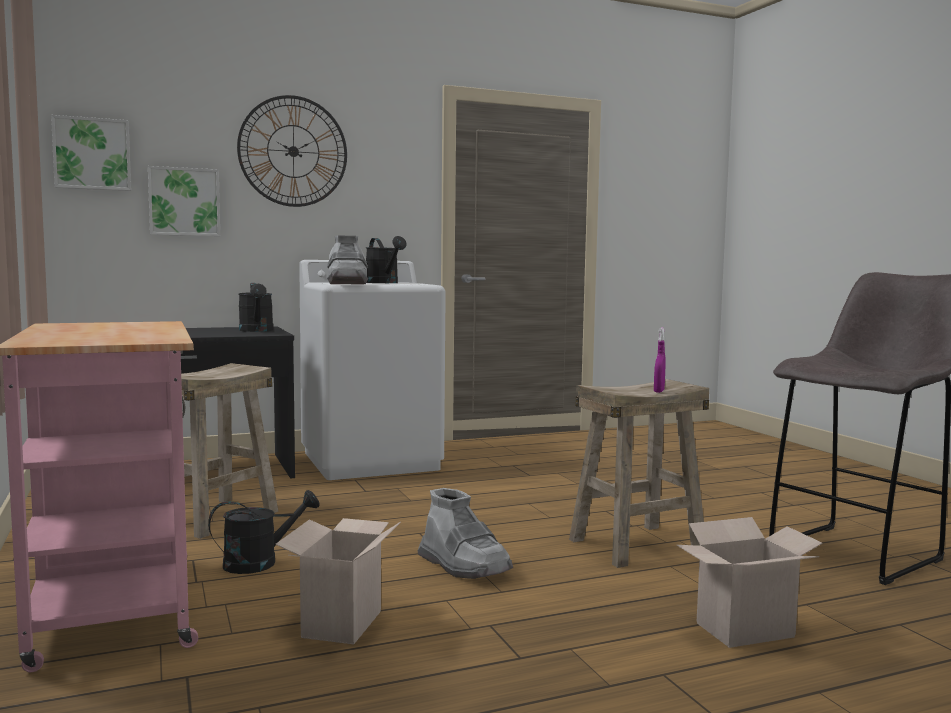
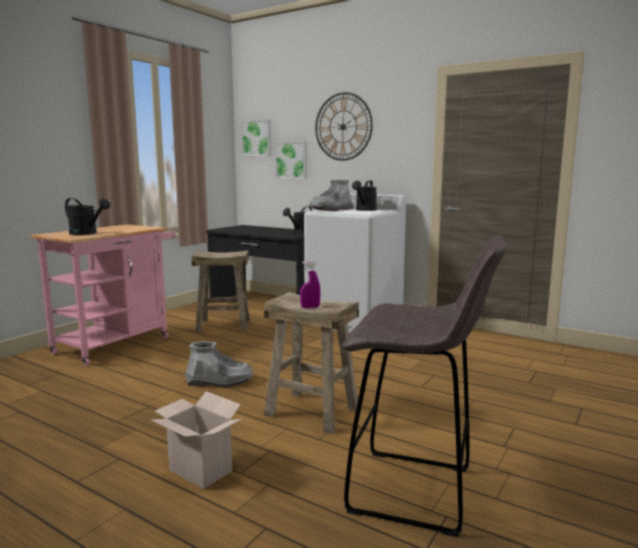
camera: 55 degrees right, 5 degrees up
black watering can [208,490,320,574] -> black watering can moved to [65,198,110,235]
cardboard box [275,518,401,645] -> none
grey boot [418,488,513,579] -> grey boot turned 105 degrees counterclockwise [185,341,253,388]

